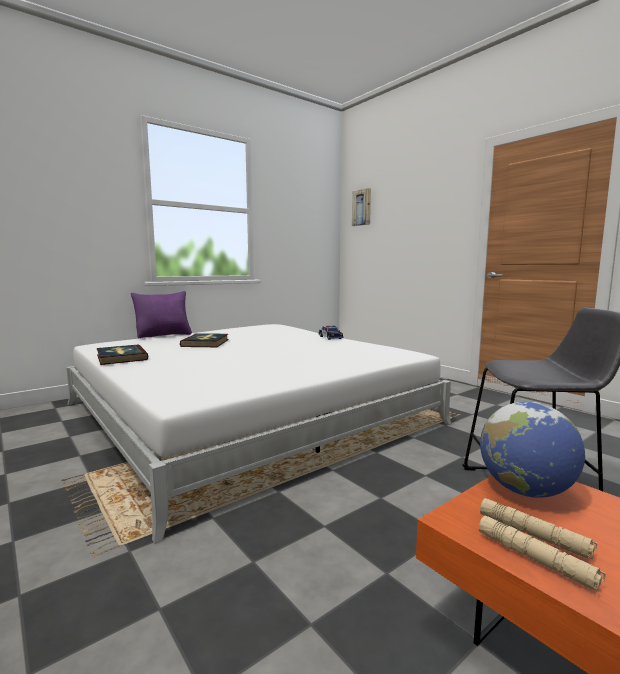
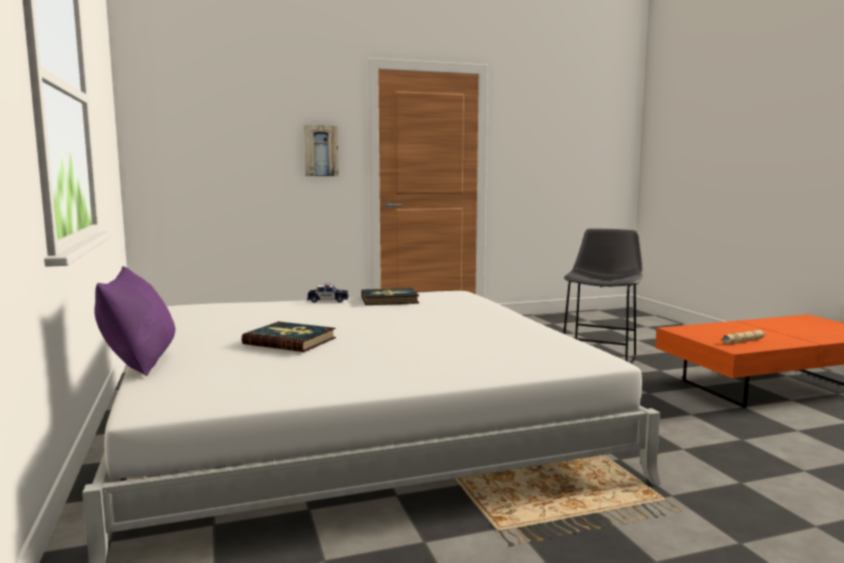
camera: 70 degrees left, 0 degrees up
book [97,344,148,365] -> book moved to [361,288,419,305]
picture [352,188,371,226] -> picture moved to [303,125,339,176]
beige flashlight [479,516,605,591] -> none
globe [480,402,585,498] -> none

